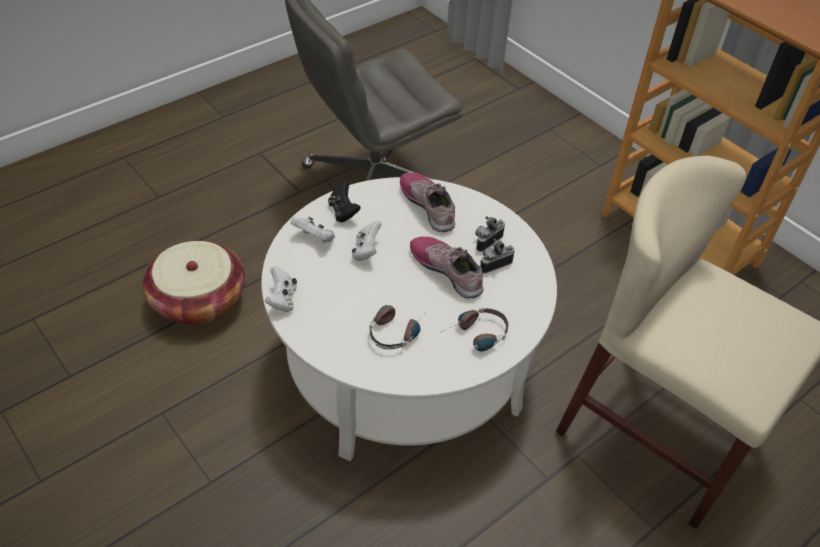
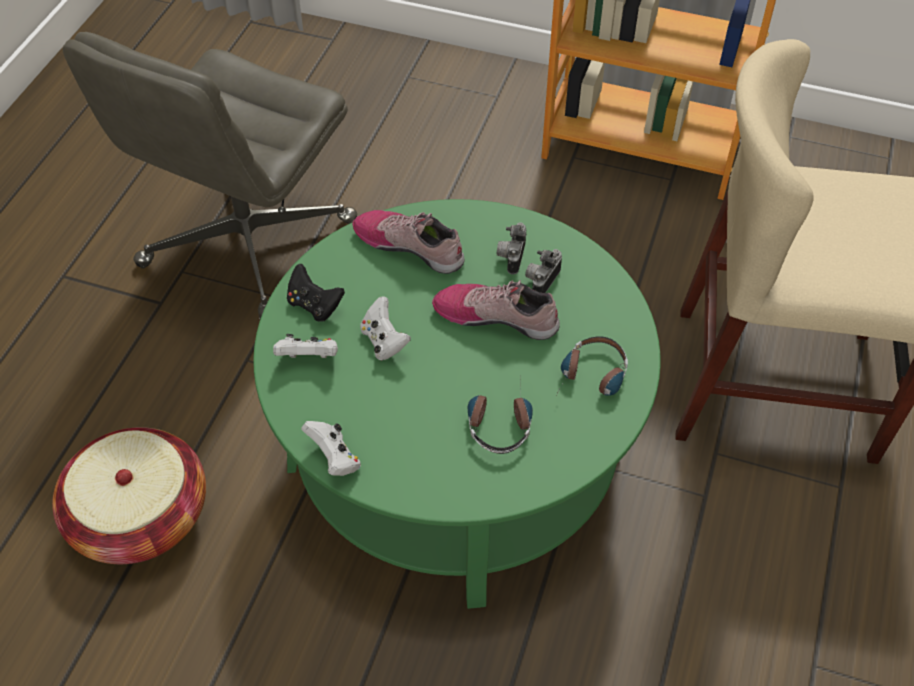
camera: 30 degrees left, 5 degrees up
white coffee table [261,177,557,461] -> green coffee table [253,199,661,609]

